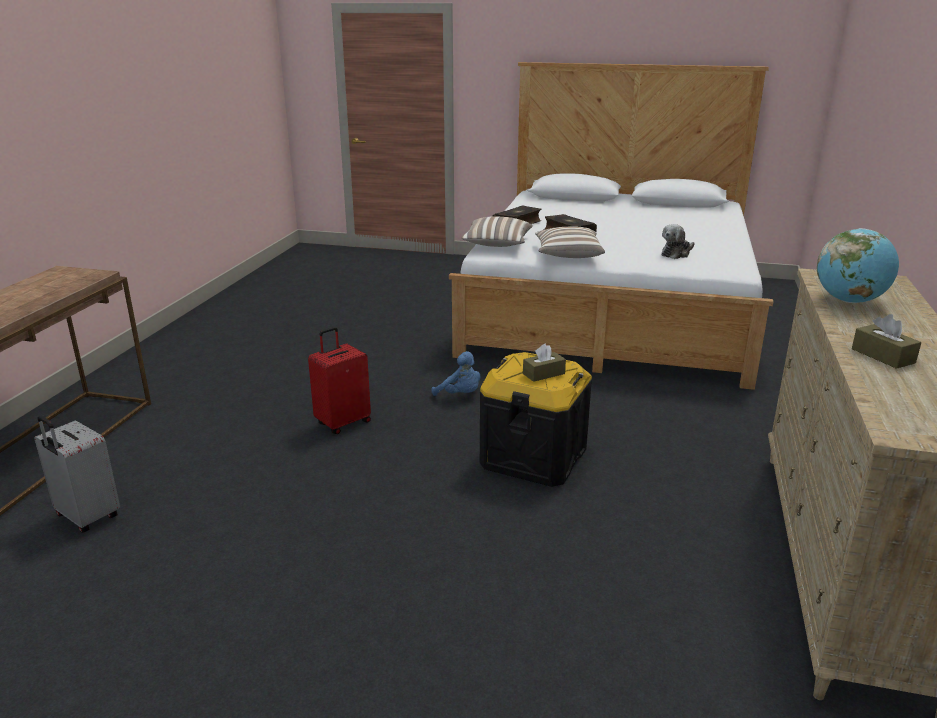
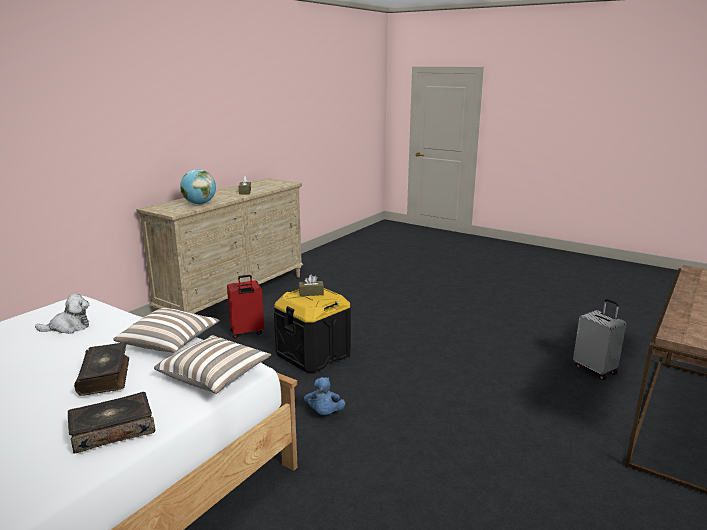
camera: 160 degrees left, 5 degrees down
red suitcase [308,327,371,434] -> red suitcase moved to [227,275,264,338]
blue plush toy [432,351,480,396] -> blue plush toy turned 150 degrees counterclockwise [304,377,345,415]

